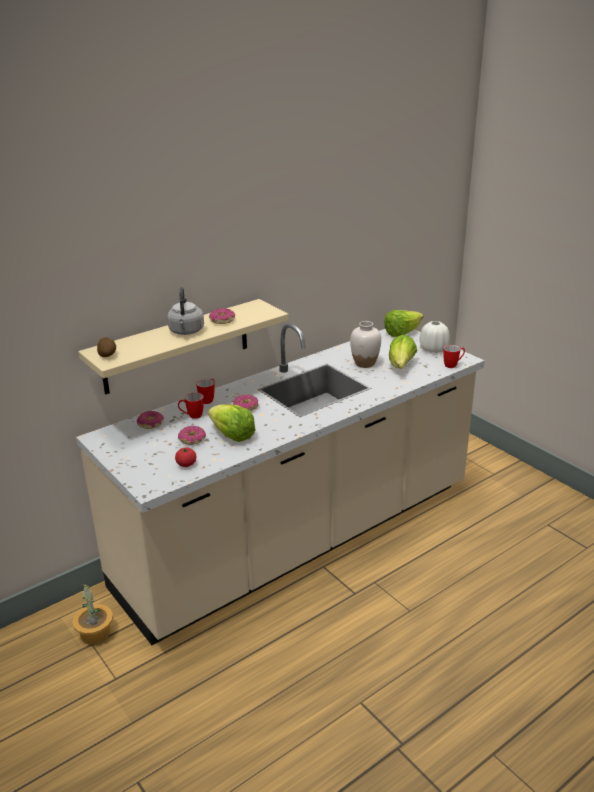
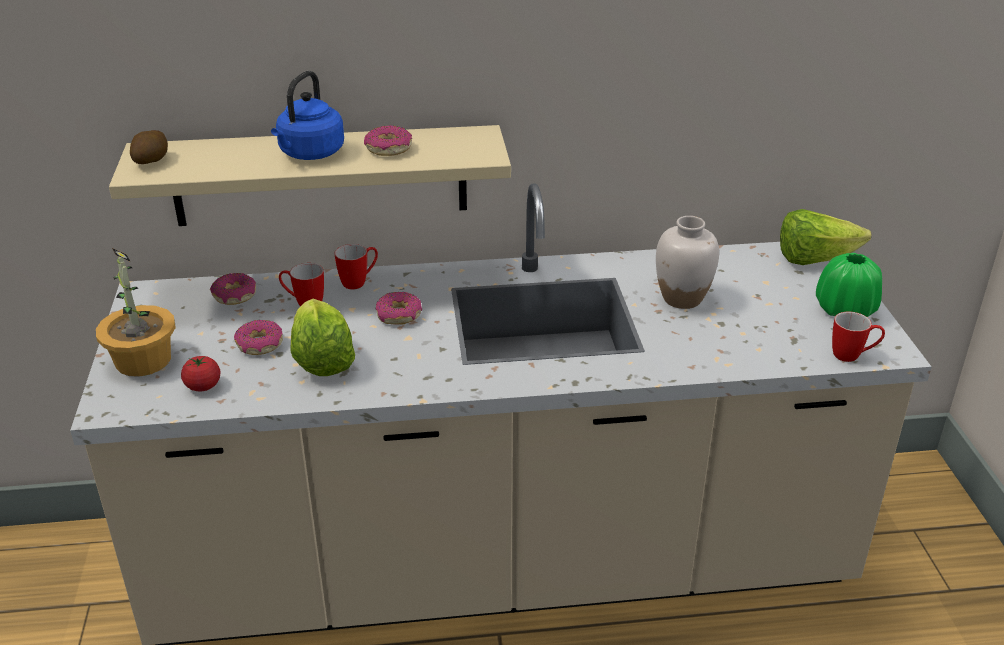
camera: 30 degrees right, 5 degrees up
potted plant [72,584,113,645] -> potted plant moved to [96,248,176,377]
grey kettle [167,287,204,335] -> blue kettle [271,71,344,160]
lettuce [389,335,417,369] -> none
white vase [419,321,450,353] -> green vase [816,253,882,317]

